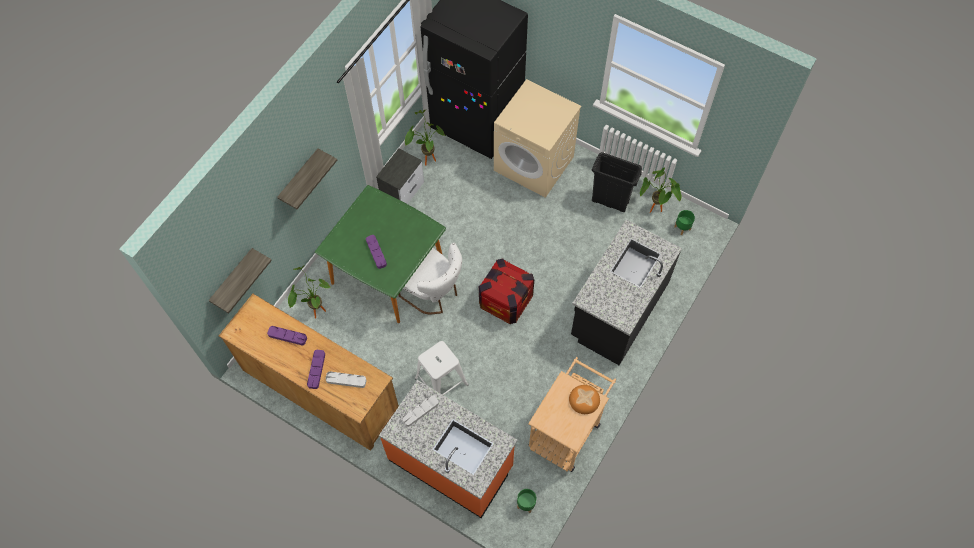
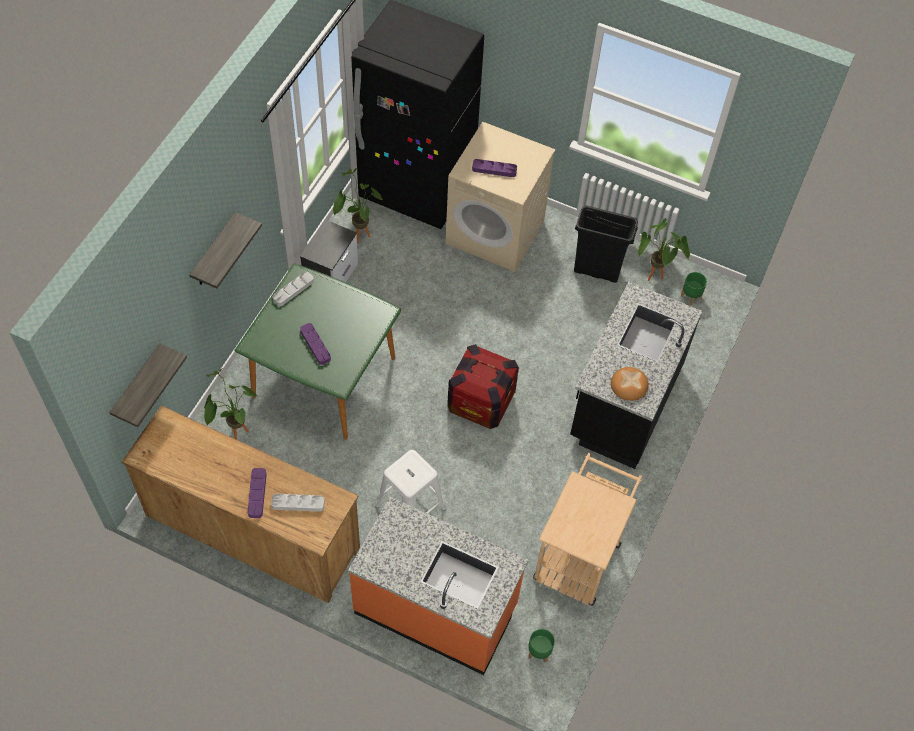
camera: 10 degrees left, 5 degrees down
purple tray [267,326,307,345] -> purple tray moved to [472,159,517,177]
white chair [398,243,462,314] -> none
grey tray [402,395,439,427] -> grey tray moved to [273,272,314,306]
bread [569,385,600,414] -> bread moved to [611,367,649,401]

